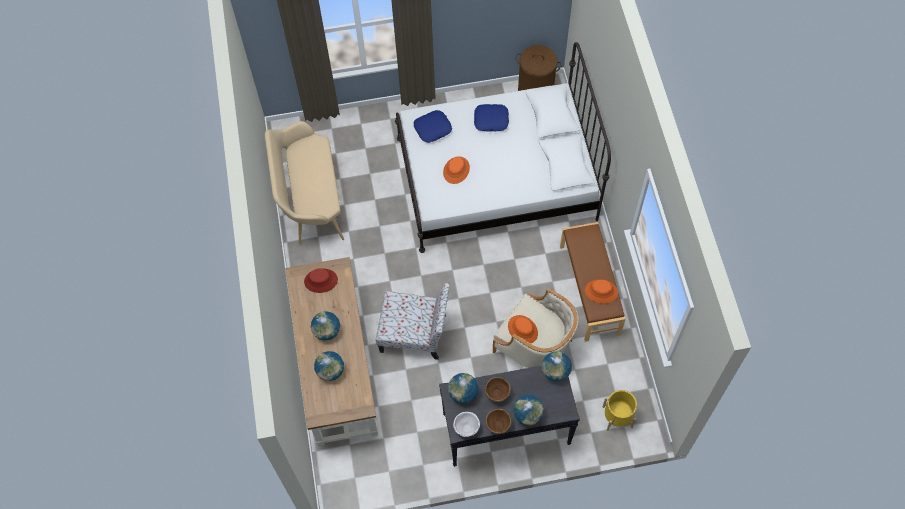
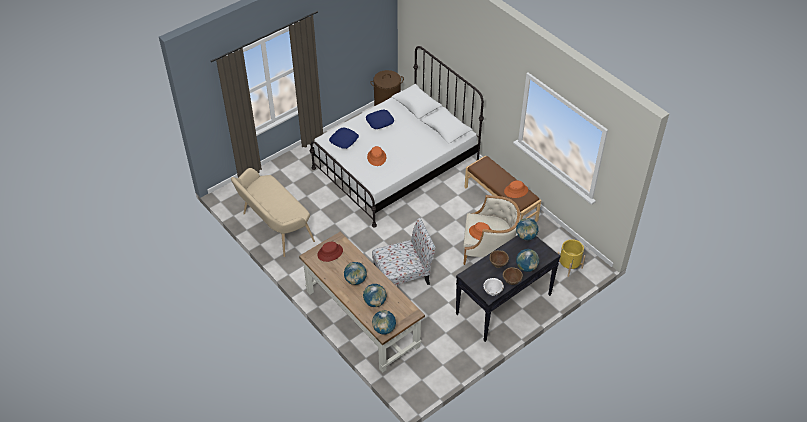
camera: 30 degrees left, 15 degrees down
globe [448,373,478,404] -> globe moved to [372,310,396,334]

